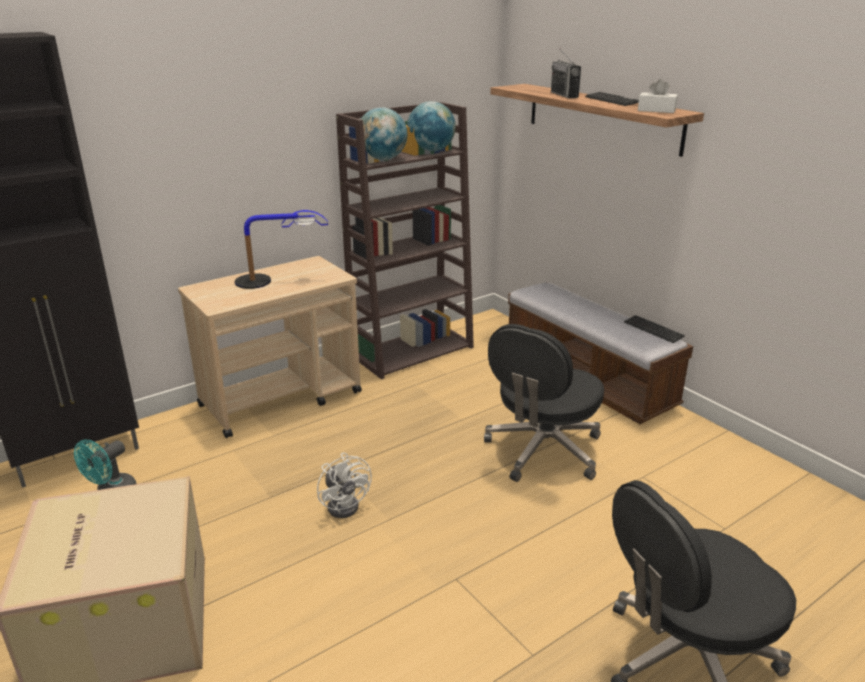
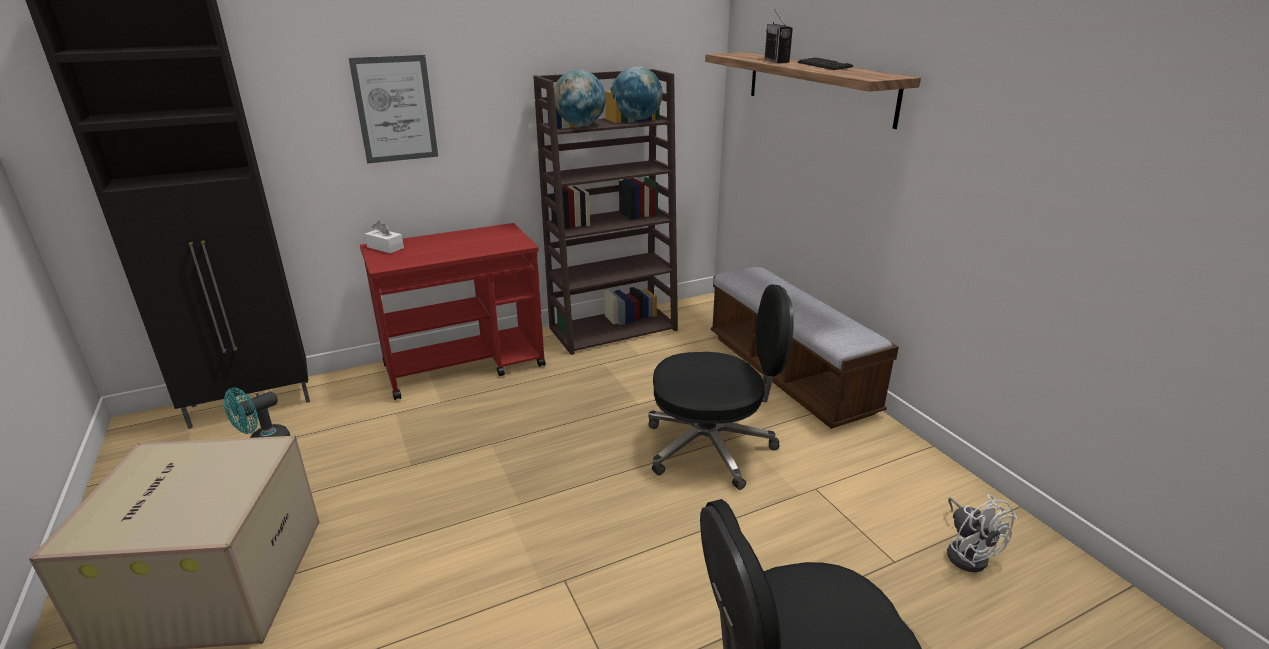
camera: 10 degrees right, 0 degrees up
beige cart [178,256,362,438] -> red cart [360,223,546,400]
table lamp [235,210,328,289] -> none
white fan [317,453,372,518] -> white fan moved to [947,494,1017,572]
black office chair [484,324,604,482] -> black office chair turned 135 degrees counterclockwise [648,284,794,490]
keyboard [624,315,685,343] -> none
white tissue box [638,79,678,113] -> white tissue box moved to [365,220,404,253]
none -> picture [349,55,438,163]

